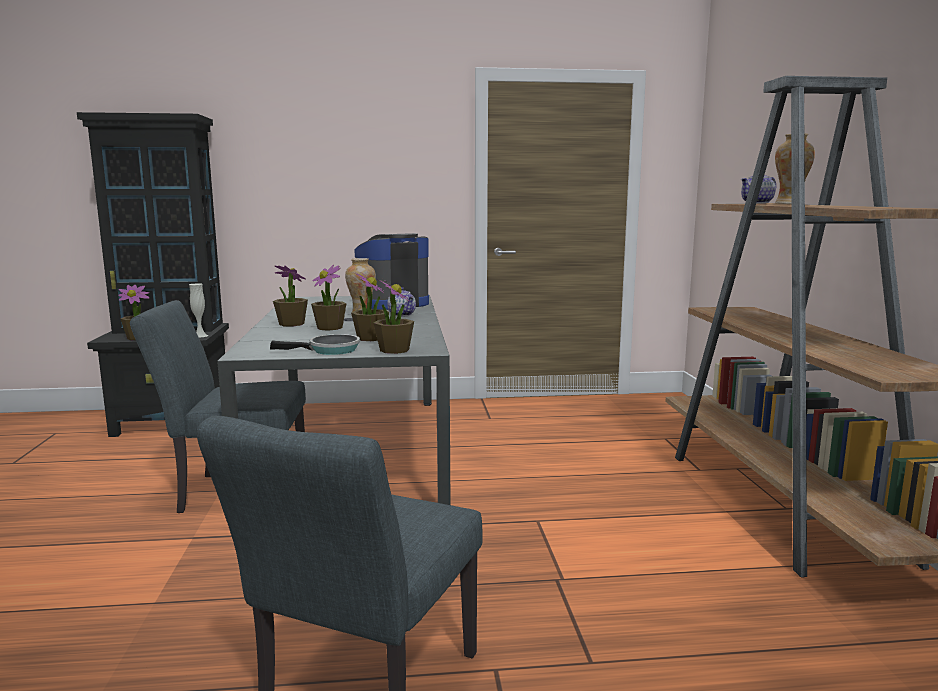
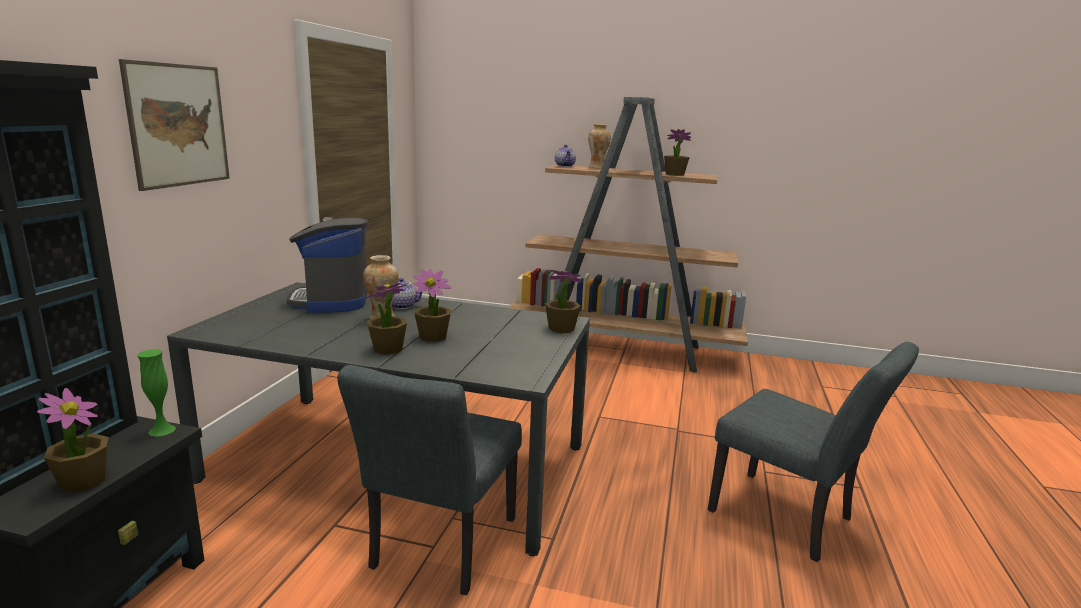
camera: 70 degrees left, 5 degrees up
white vase [189,283,208,338] -> green vase [137,349,176,437]
frying pan [270,334,360,355] -> none
potted plant [351,272,389,341] -> potted plant moved to [664,129,691,176]
none -> picture [119,59,230,191]

